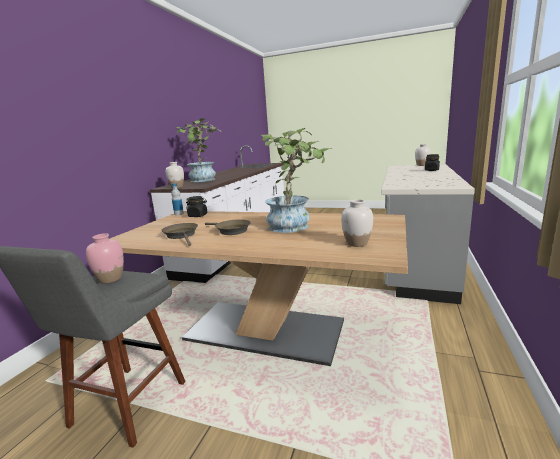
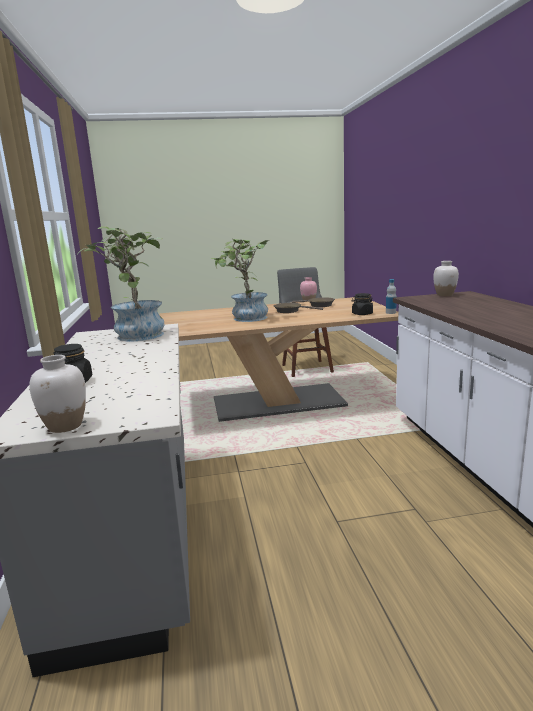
camera: 150 degrees right, 0 degrees up
potted plant [176,118,221,182] -> potted plant moved to [78,226,164,341]
white vase [341,199,373,247] -> none

